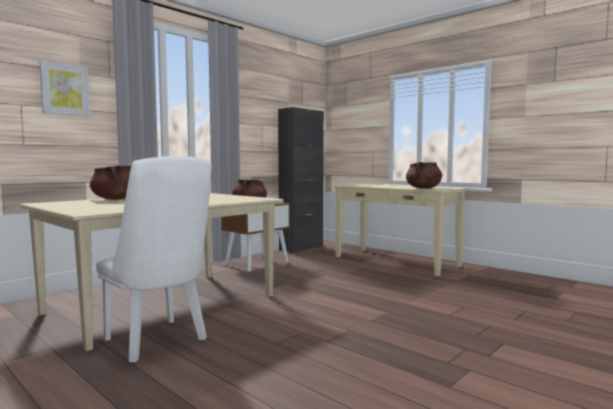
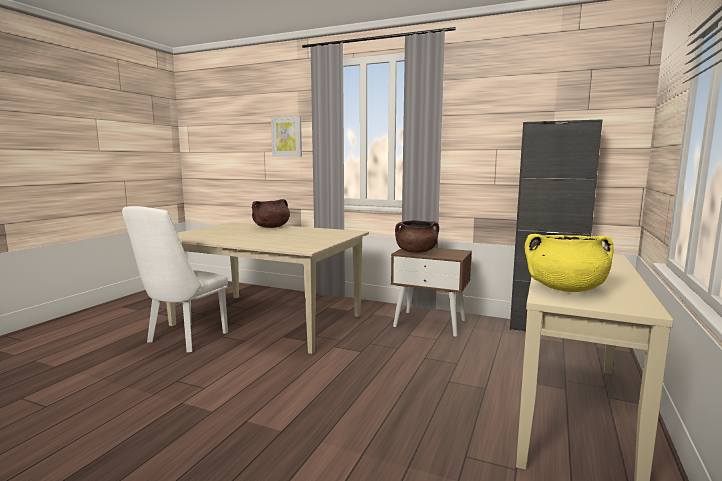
camera: 70 degrees right, 5 degrees up
brown cooking pot [406,162,442,189] -> yellow cooking pot [525,234,614,292]

